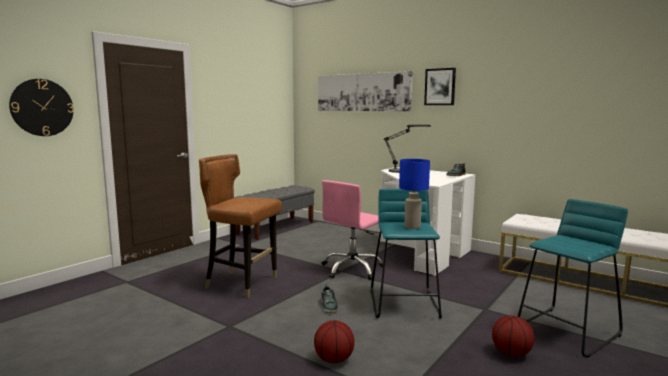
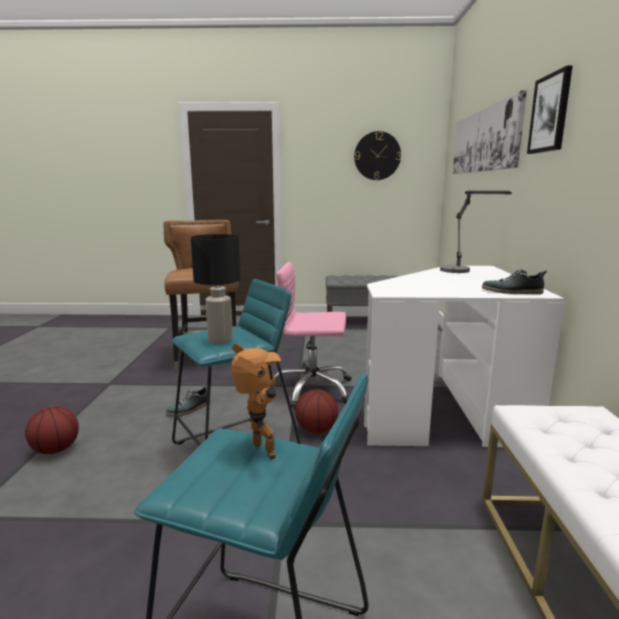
camera: 55 degrees right, 5 degrees up
wall clock [9,79,74,136] -> wall clock moved to [354,131,401,180]
blue table lamp [399,159,430,229] -> black table lamp [191,234,241,344]
basketball [492,315,535,357] -> basketball moved to [295,389,338,433]
none -> toy robot [231,343,281,459]

